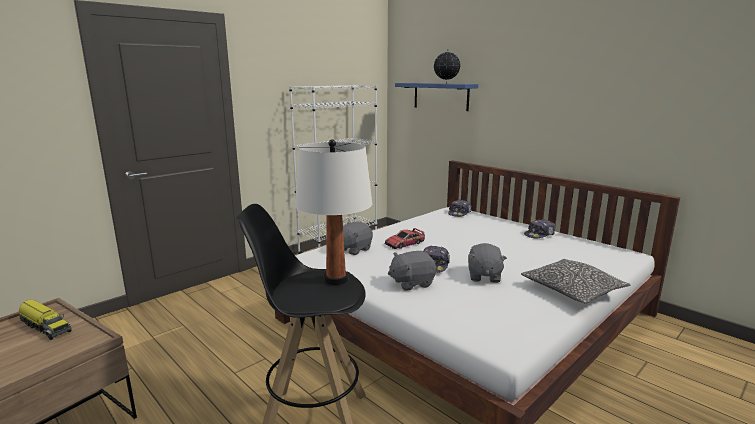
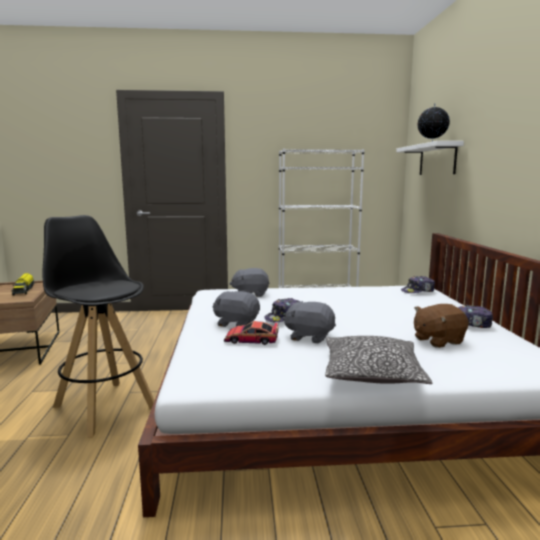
camera: 40 degrees right, 5 degrees down
white table lamp [295,139,372,285] -> none
toy car [384,228,425,249] -> toy car moved to [224,321,279,345]
blue shelf [395,83,478,111] -> white shelf [396,141,464,175]
grey plush toy [468,243,507,283] -> grey plush toy turned 60 degrees clockwise [282,301,336,343]
none -> brown plush toy [414,304,468,348]

